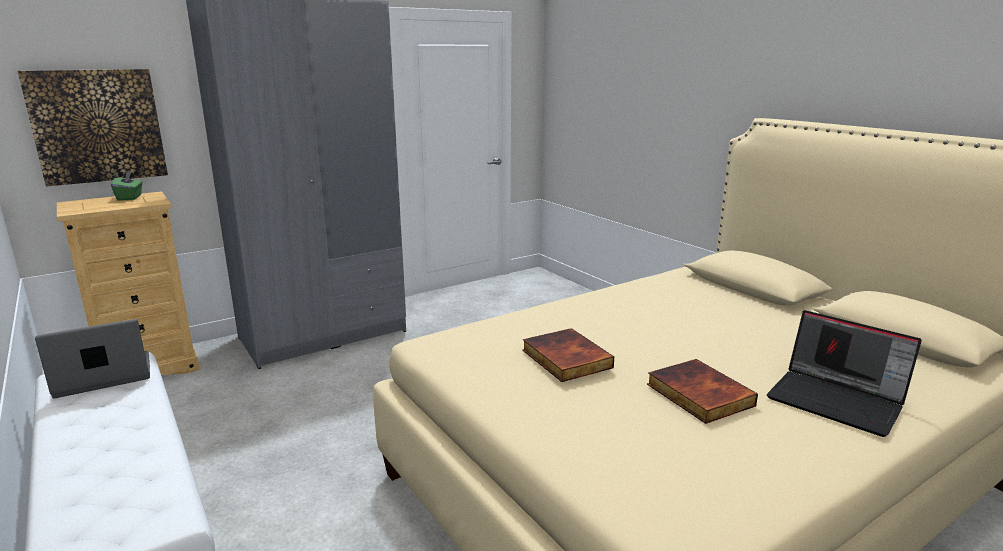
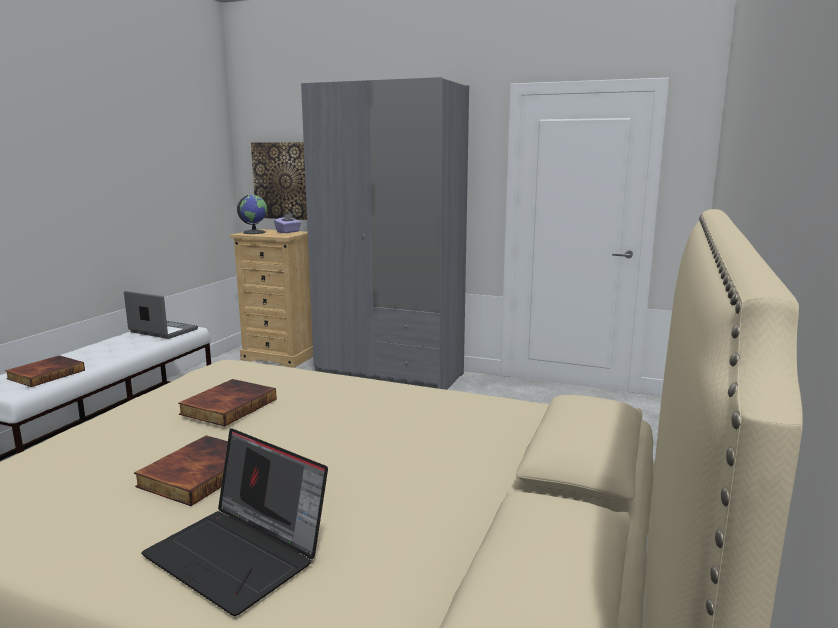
camera: 55 degrees right, 5 degrees down
green tissue box [111,171,142,201] -> purple tissue box [274,214,301,233]
laptop [767,310,922,437] -> laptop turned 60 degrees counterclockwise [141,428,328,616]
none -> book [5,355,85,387]
none -> globe [237,195,267,234]

